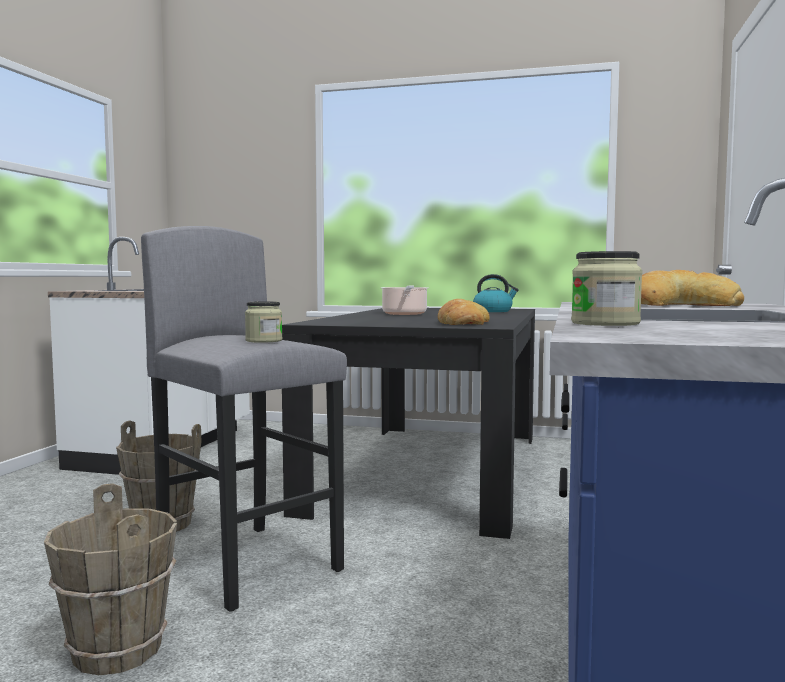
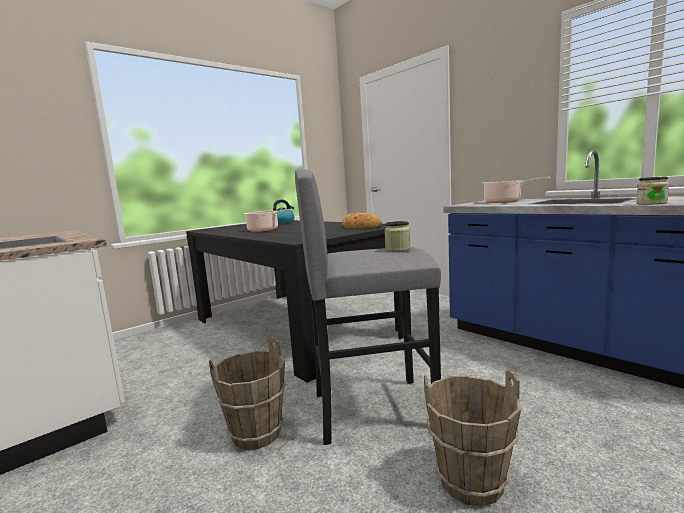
camera: 55 degrees left, 5 degrees up
bread [641,270,744,306] -> cooking pot [482,177,550,203]

